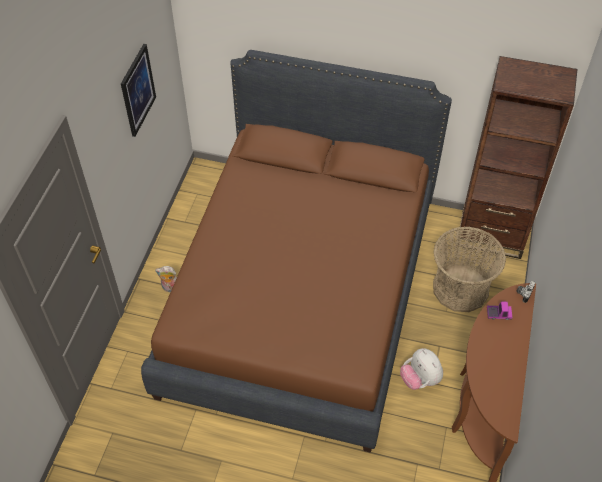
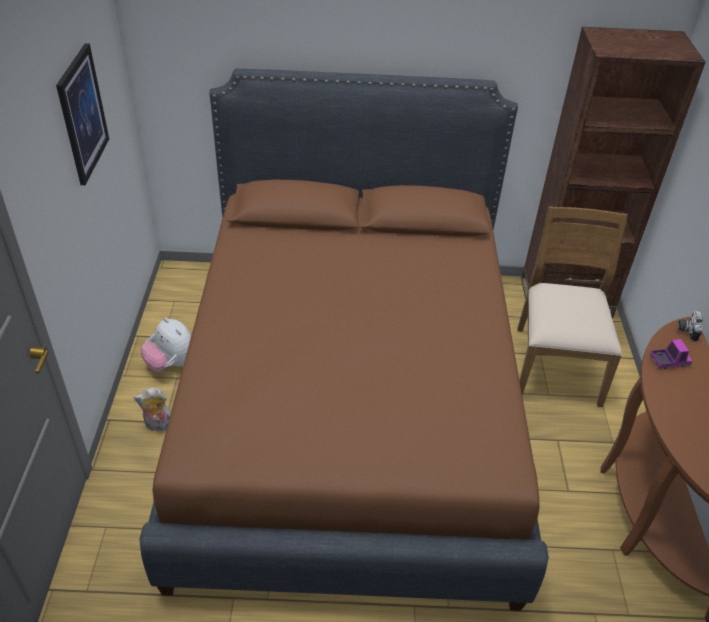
camera: 15 degrees left, 10 degrees down
plush toy [400,348,443,390] -> plush toy moved to [141,318,191,372]
basket [433,227,506,312] -> brown chair [518,206,628,407]

